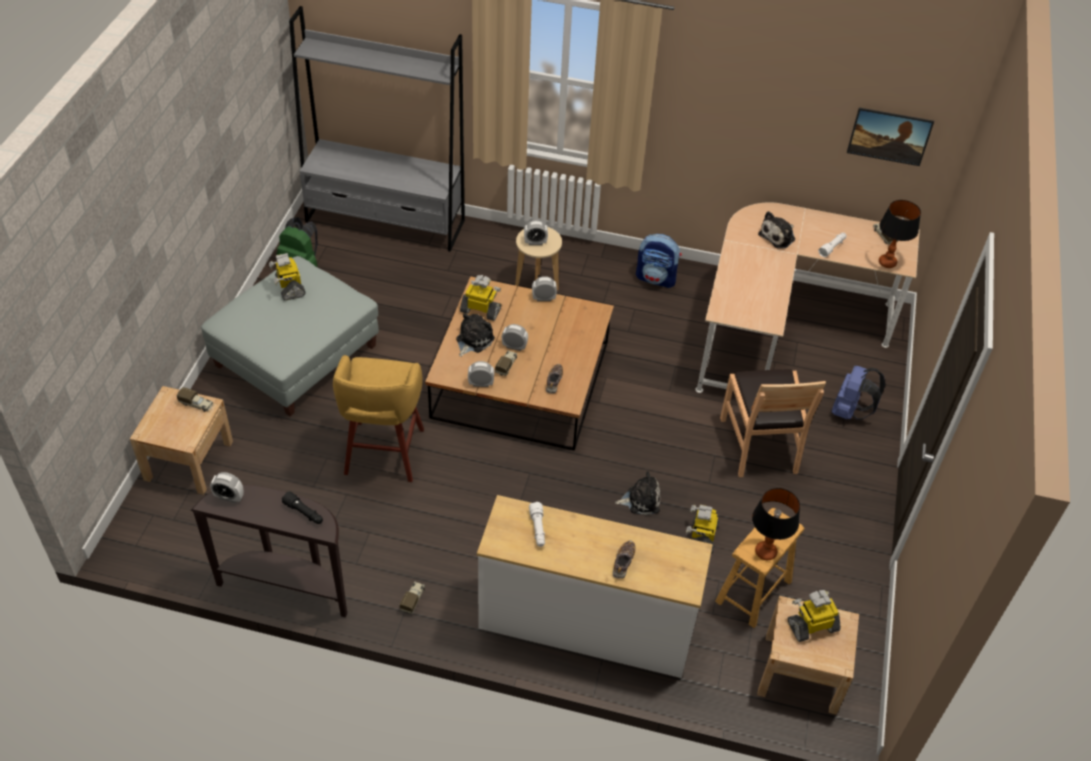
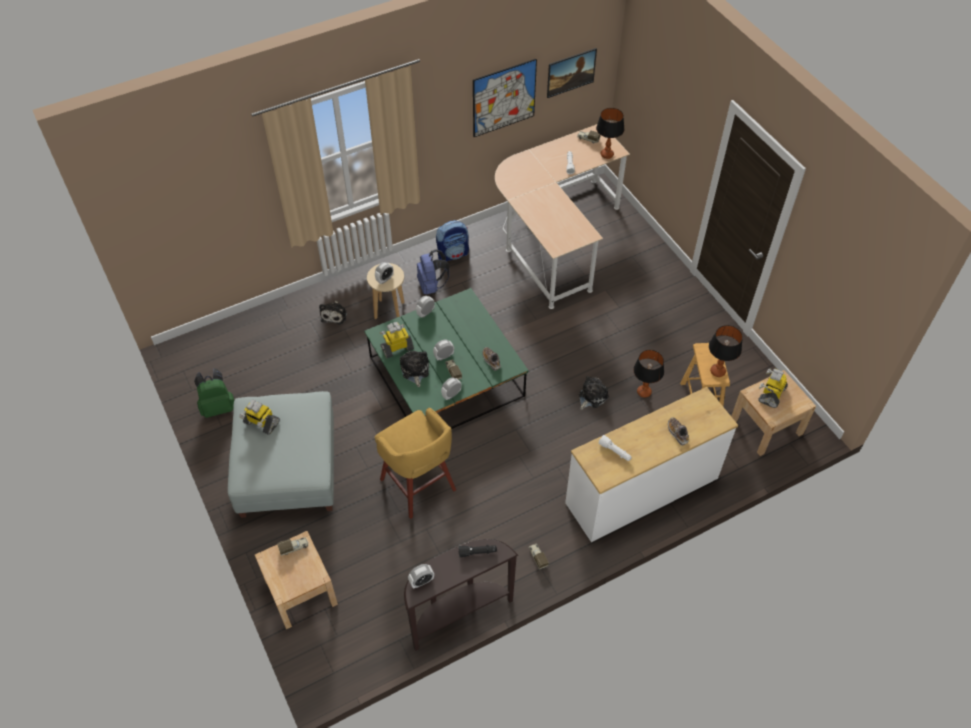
camera: 40 degrees left, 5 degrees up
grey bookcase [289,6,465,252] -> none
brown coffee table [425,276,614,451] -> green coffee table [364,288,529,429]
toy robot [686,505,719,554] -> table lamp [633,350,664,398]
brown chair [720,369,826,477] -> none
plush toy [758,211,795,249] -> plush toy moved to [319,300,347,324]
blue backpack [831,366,886,420] -> blue backpack moved to [417,249,449,295]
none -> picture [473,58,537,137]

